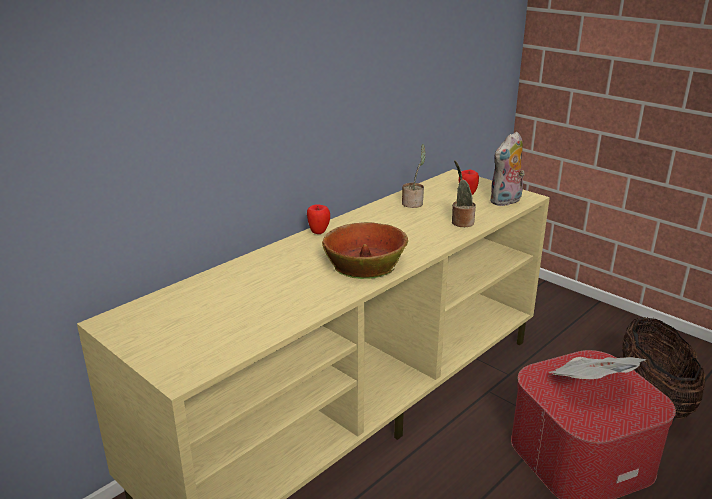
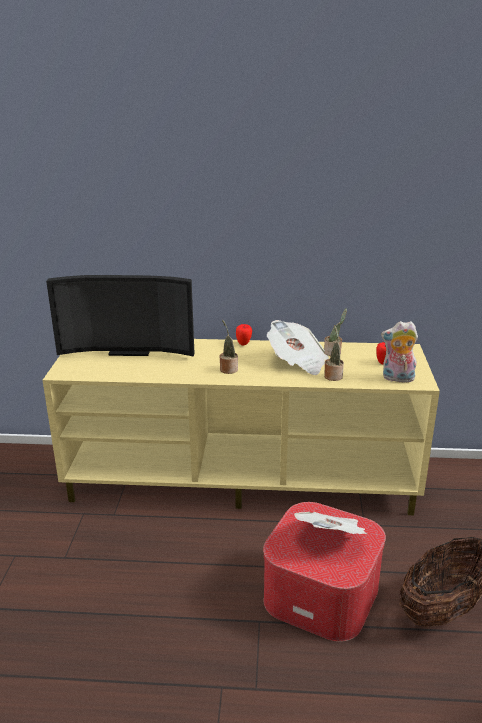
camera: 50 degrees right, 0 degrees up
bowl [322,222,408,279] -> potted plant [219,320,238,374]
none -> television [46,275,194,357]
none -> newspaper [267,320,329,375]

